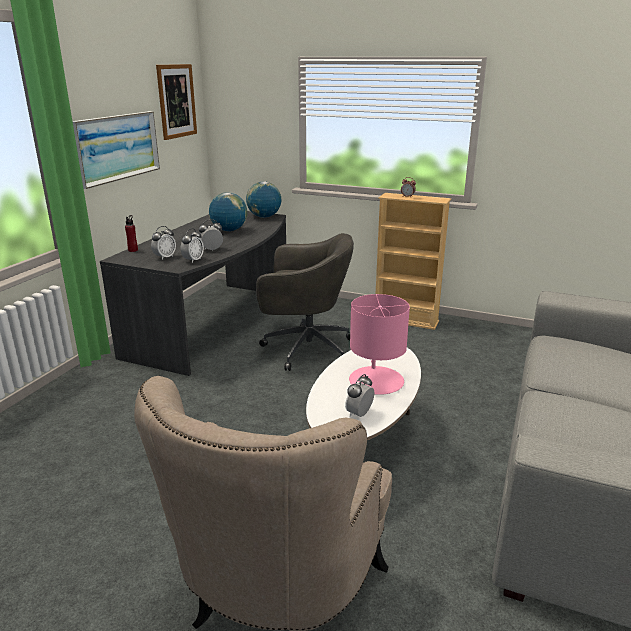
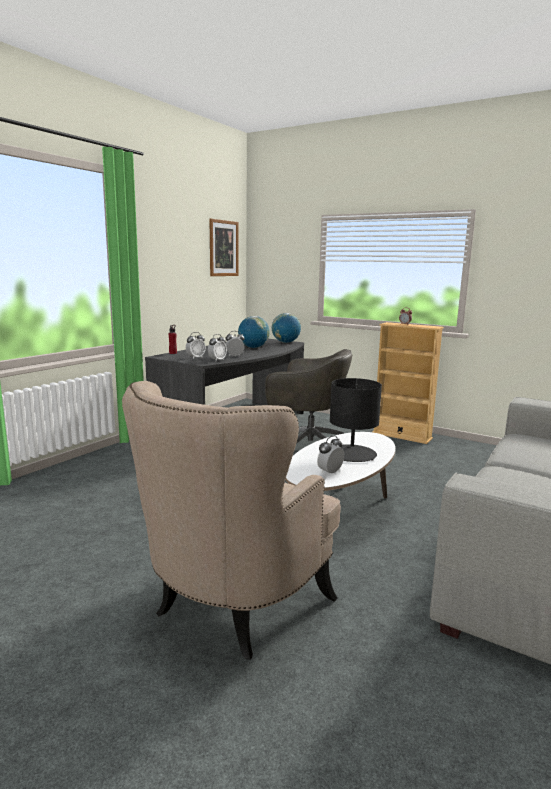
camera: 10 degrees right, 10 degrees down
picture [72,111,160,189] -> none
pink table lamp [349,294,410,395] -> black table lamp [330,378,382,462]

